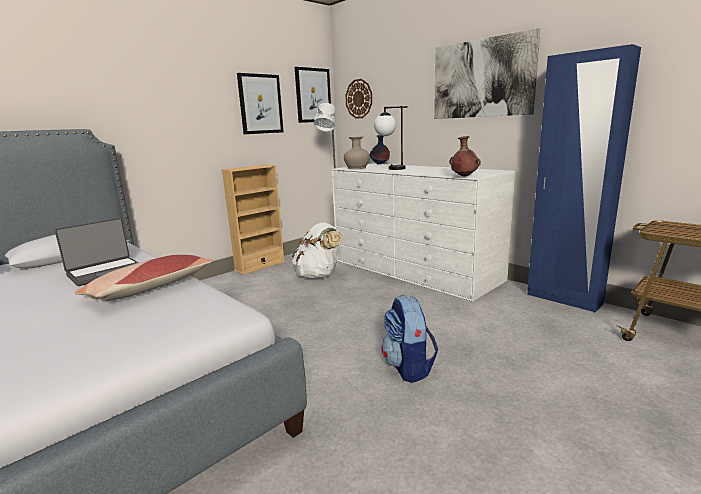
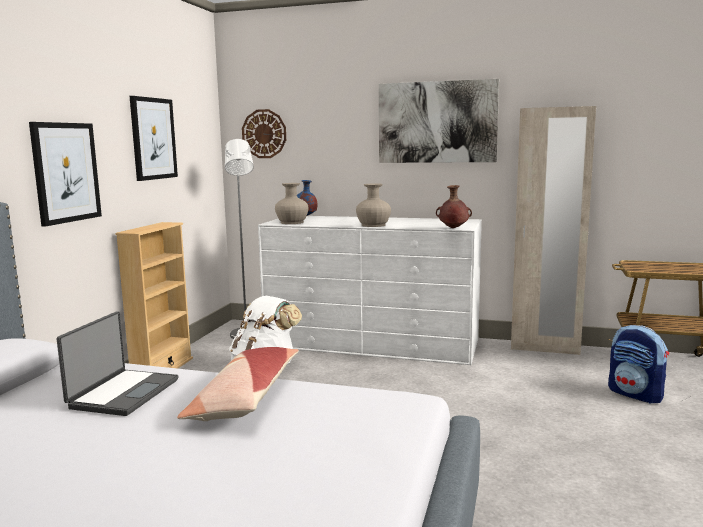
camera: 30 degrees left, 5 degrees down
picture [295,67,331,123] -> picture moved to [29,122,102,227]
table lamp [374,106,408,170] -> none
backpack [382,295,438,383] -> backpack moved to [608,325,669,404]
blue wardrobe [527,44,641,312] -> beige wardrobe [511,106,596,355]
none -> beige vase [356,183,391,227]

